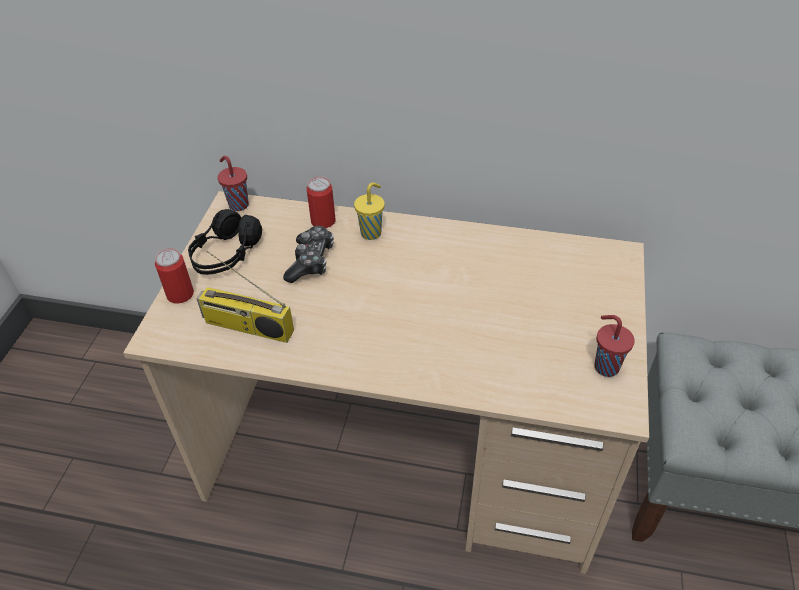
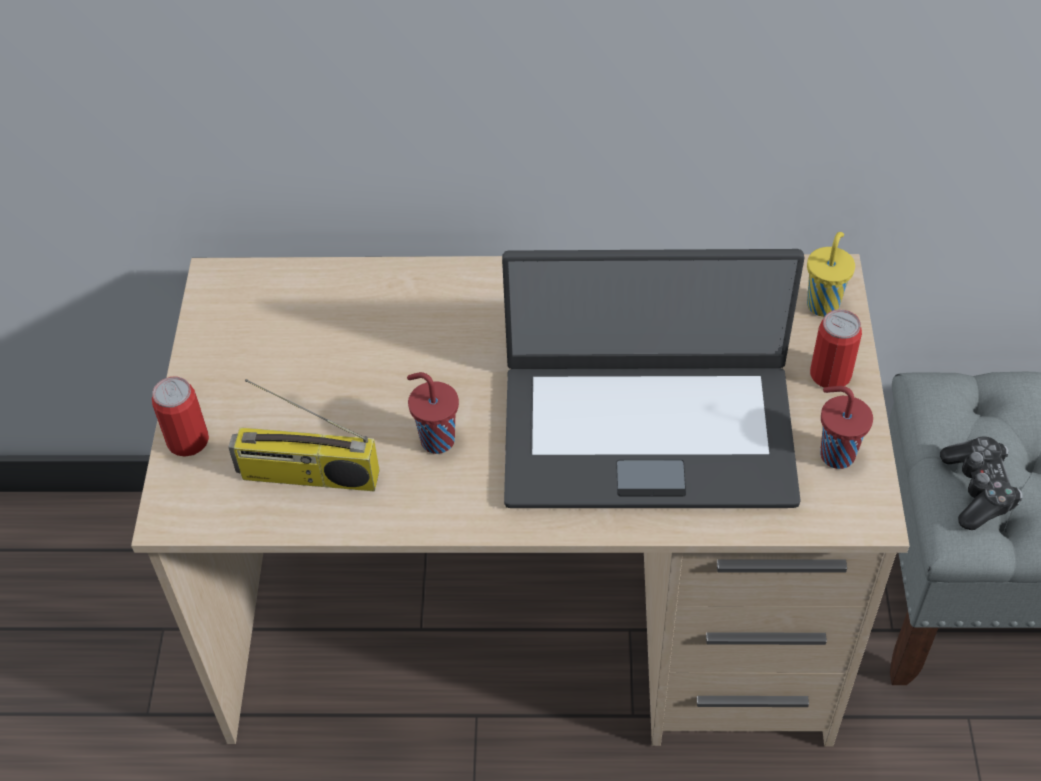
camera: 10 degrees left, 5 degrees up
black headphones [188,209,262,275] -> none
red cup [218,156,249,211] -> red cup moved to [407,372,459,454]
game controller [283,226,334,283] -> game controller moved to [940,437,1022,530]
can [307,177,336,228] -> can moved to [810,309,862,388]
yellow cup [354,182,385,240] -> yellow cup moved to [807,232,855,317]
none -> laptop [502,249,804,508]

